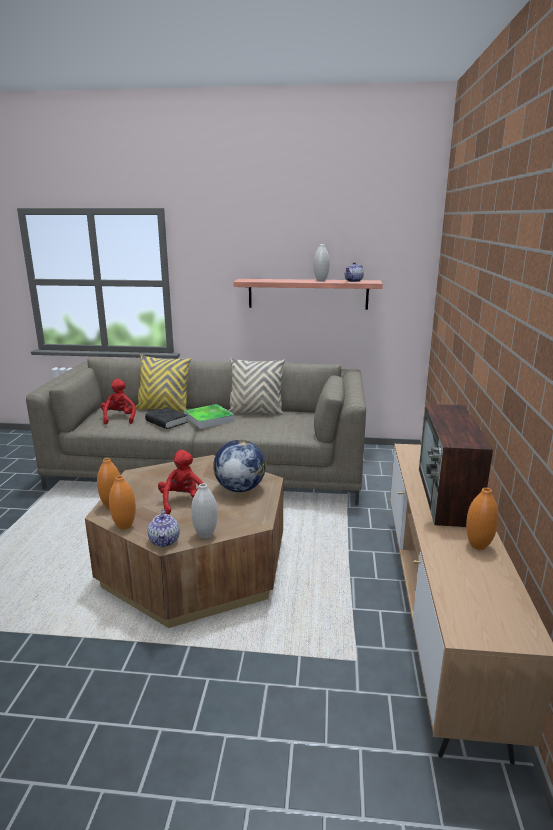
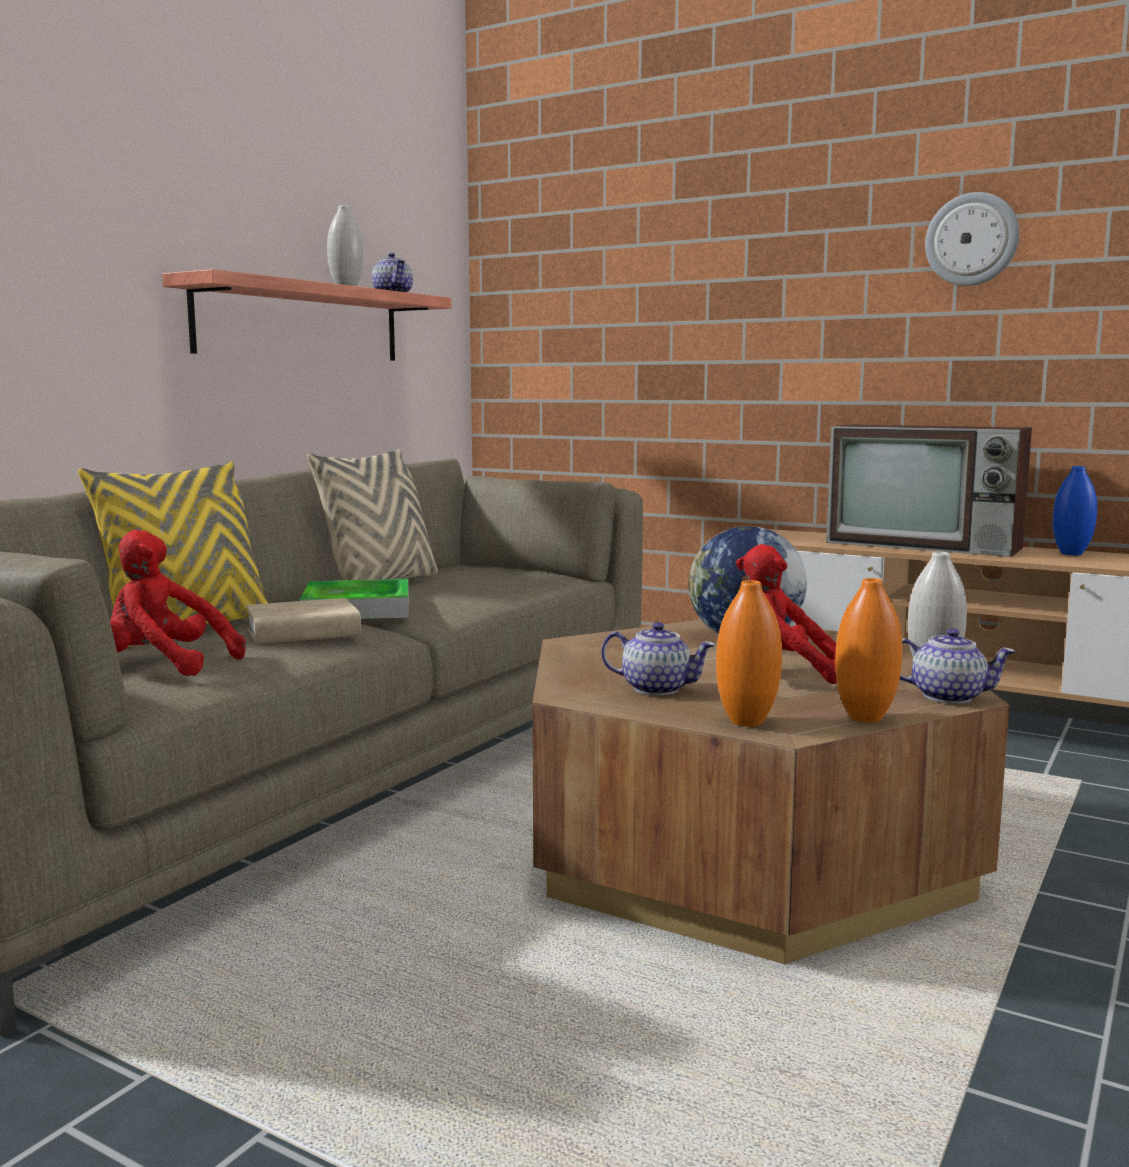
camera: 65 degrees left, 10 degrees down
black book [145,407,188,429] -> beige book [246,598,361,644]
orange vase [466,488,499,550] -> blue vase [1053,466,1097,555]
none -> teapot [601,622,716,695]
none -> wall clock [925,192,1020,286]

